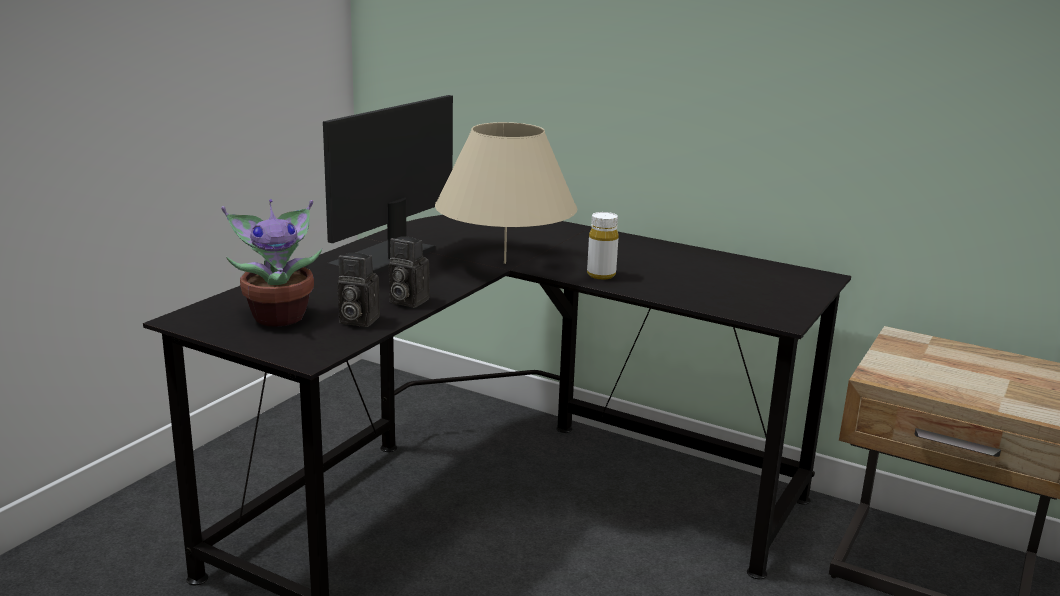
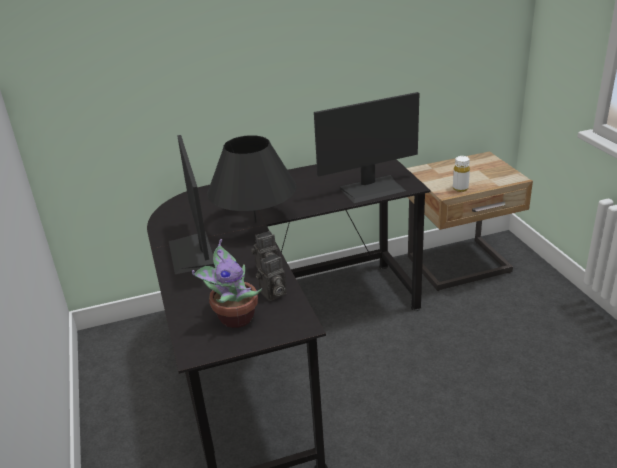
camera: 45 degrees left, 10 degrees up
beige table lamp [435,122,577,264] -> black table lamp [207,135,296,222]
white bottle [587,212,619,279] -> white bottle moved to [453,156,470,192]
none -> monitor [314,92,419,203]

